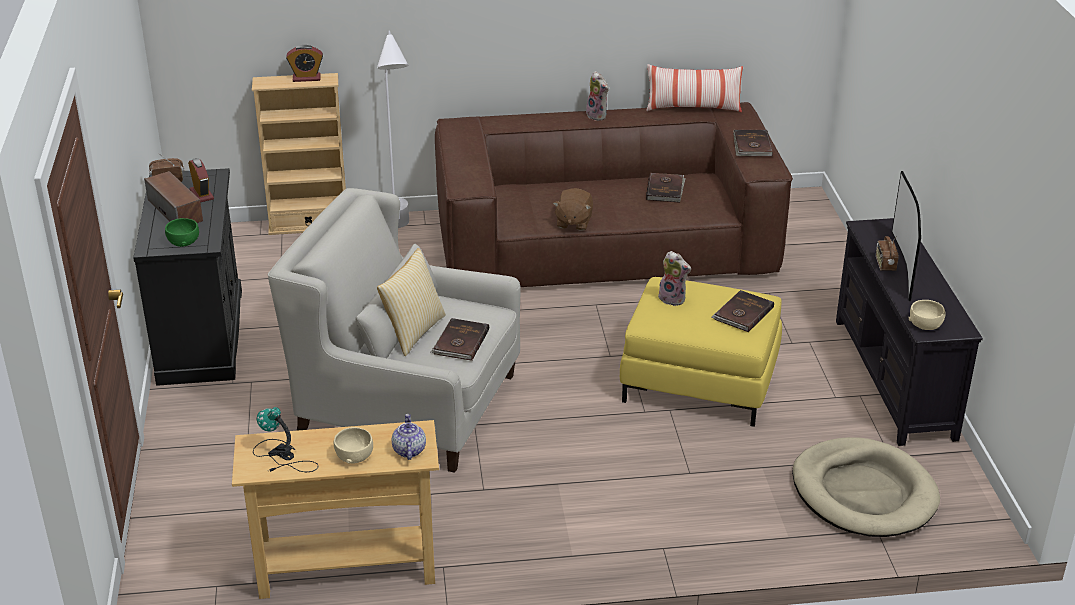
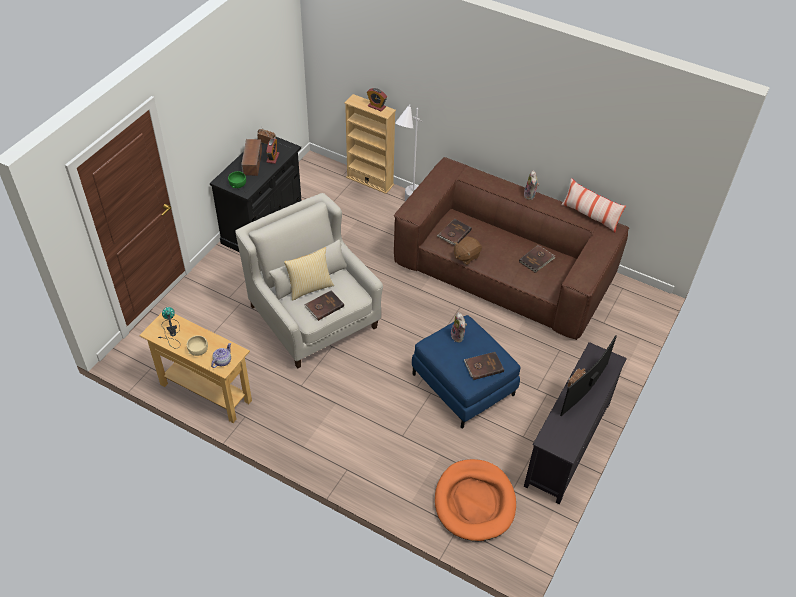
camera: 35 degrees right, 15 degrees up
yellow ottoman [620,277,782,427] -> blue ottoman [412,315,521,429]
brown book [733,130,773,157] -> brown book moved to [437,219,472,246]
beige dog bed [792,437,940,537] -> orange dog bed [435,459,516,541]
beige bowl [909,300,946,330] -> none

